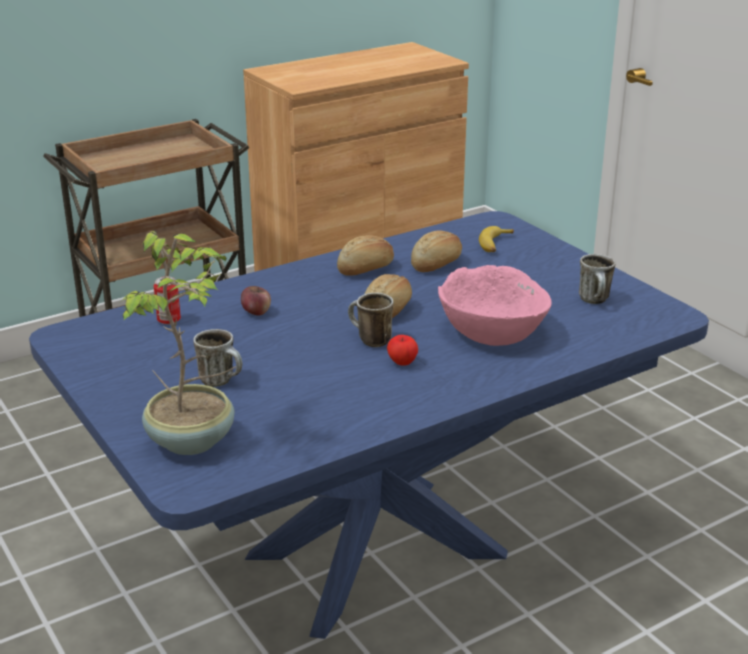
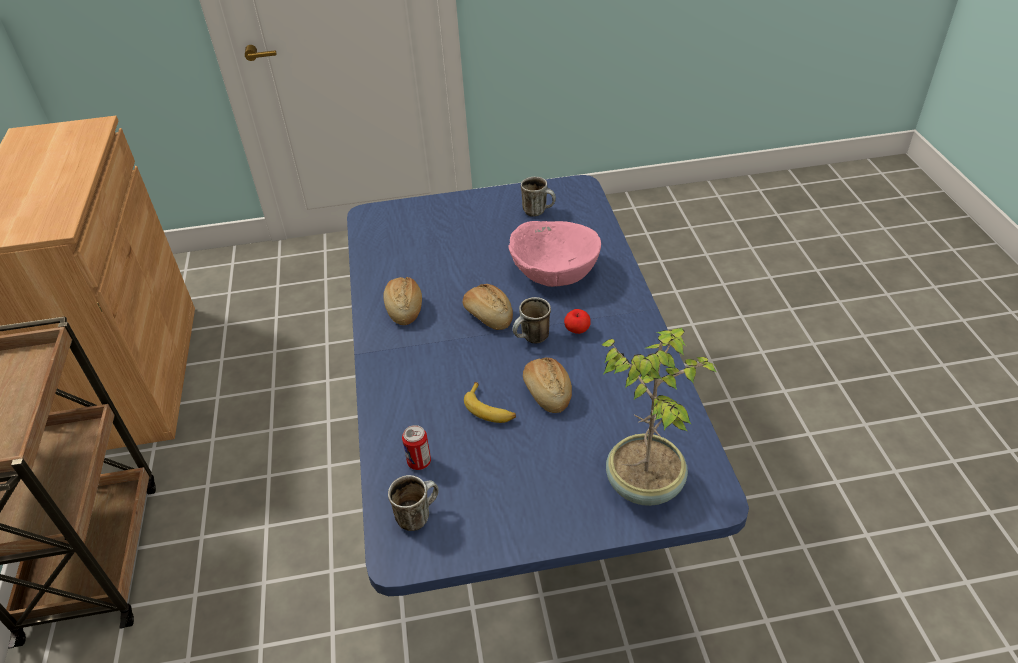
camera: 65 degrees left, 15 degrees up
mug [193,329,242,387] -> mug moved to [388,475,439,531]
apple [241,286,271,316] -> none
bread [411,230,462,272] -> bread moved to [523,357,572,413]
banana [479,226,514,252] -> banana moved to [464,382,516,423]

